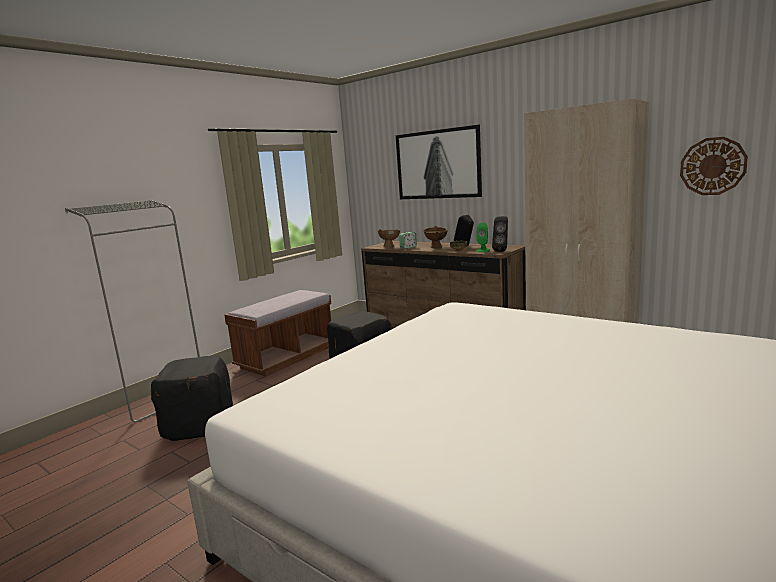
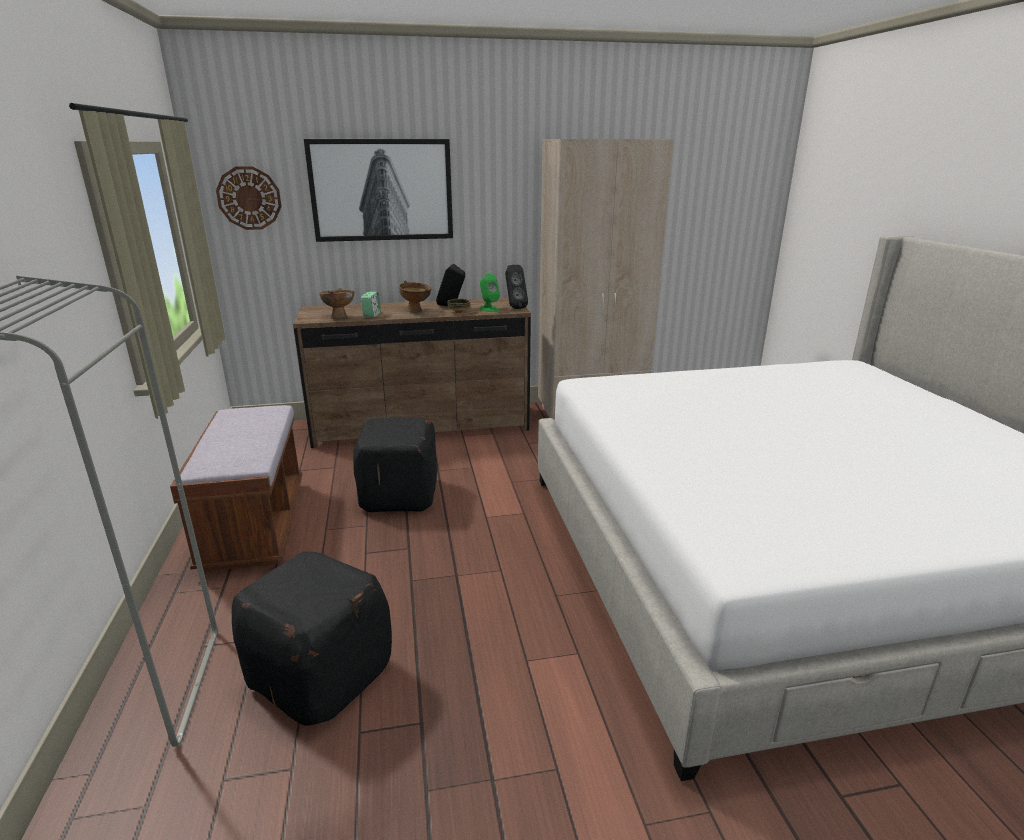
camera: 50 degrees left, 10 degrees up
wall clock [680,137,748,195] -> wall clock moved to [216,166,282,230]

